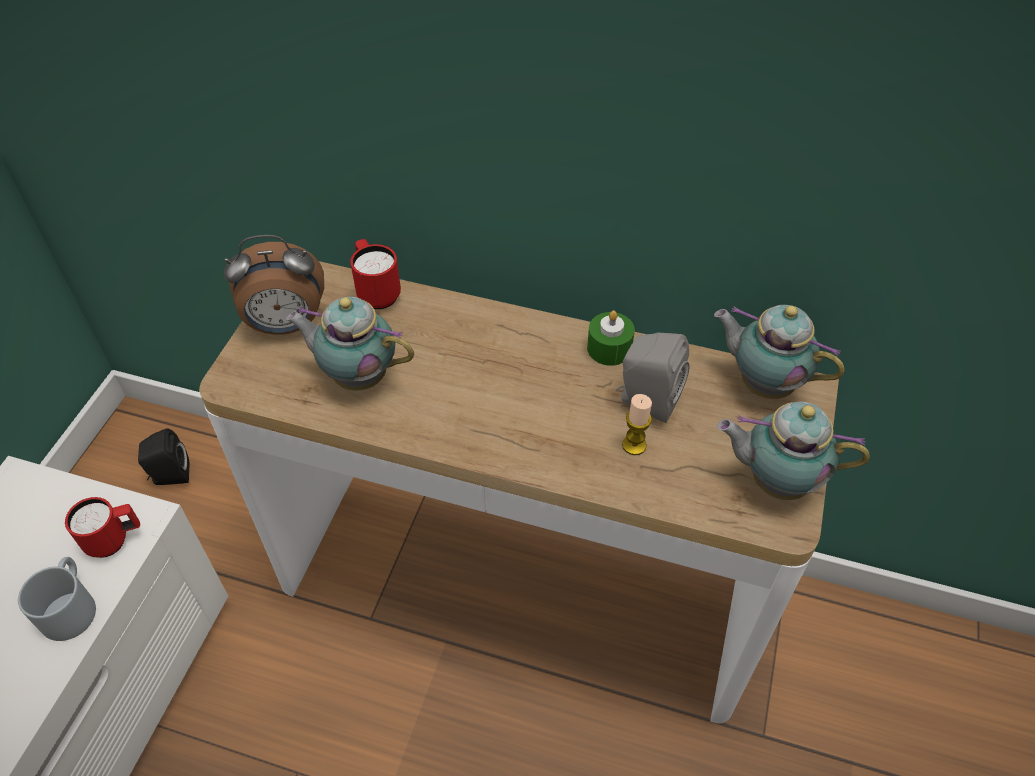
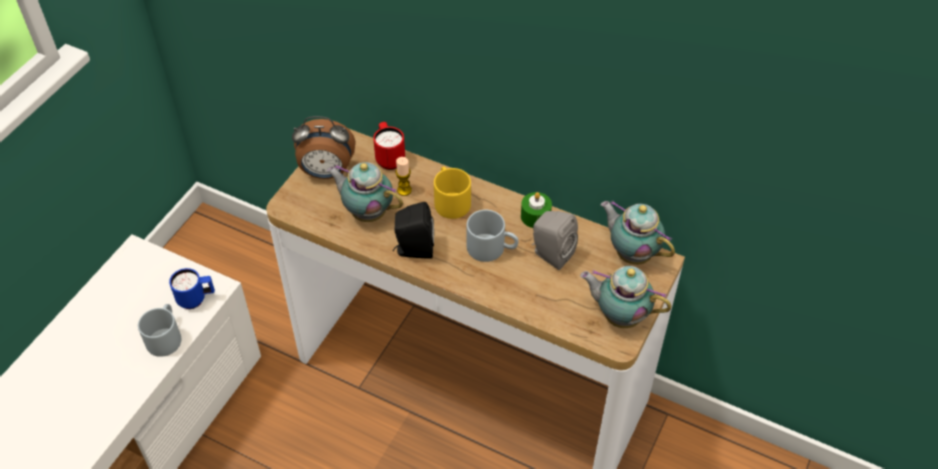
camera: 10 degrees right, 0 degrees up
red mug [65,497,140,558] -> blue mug [169,268,215,309]
black speaker [138,428,189,485] -> black speaker moved to [393,202,434,259]
candle [622,394,652,455] -> candle moved to [395,157,412,196]
none -> yellow mug [434,167,471,219]
none -> grey mug [466,210,519,262]

